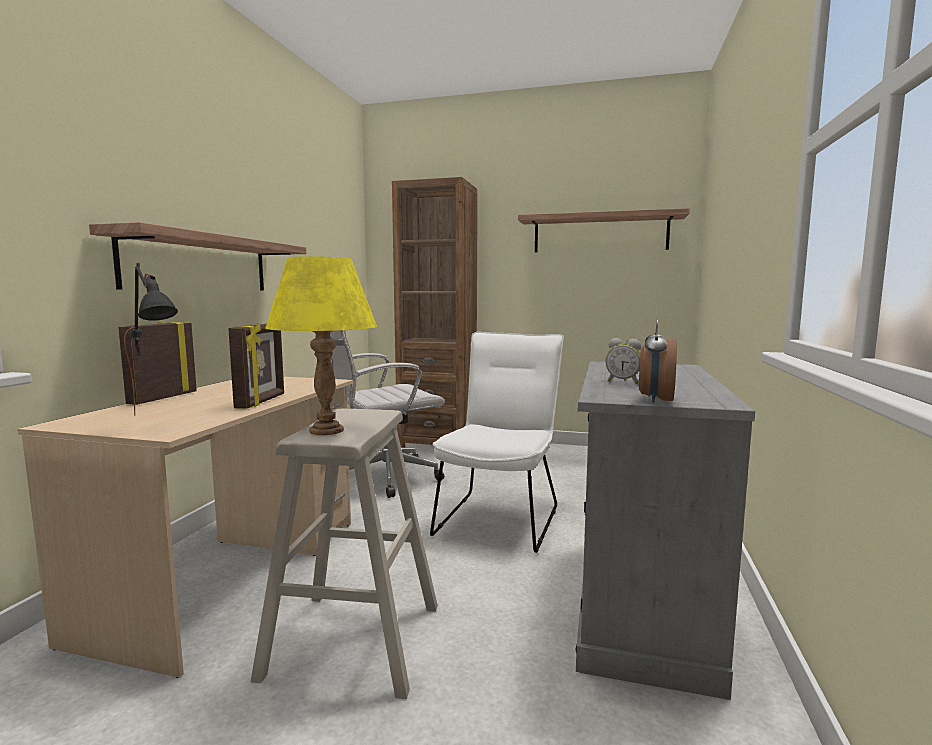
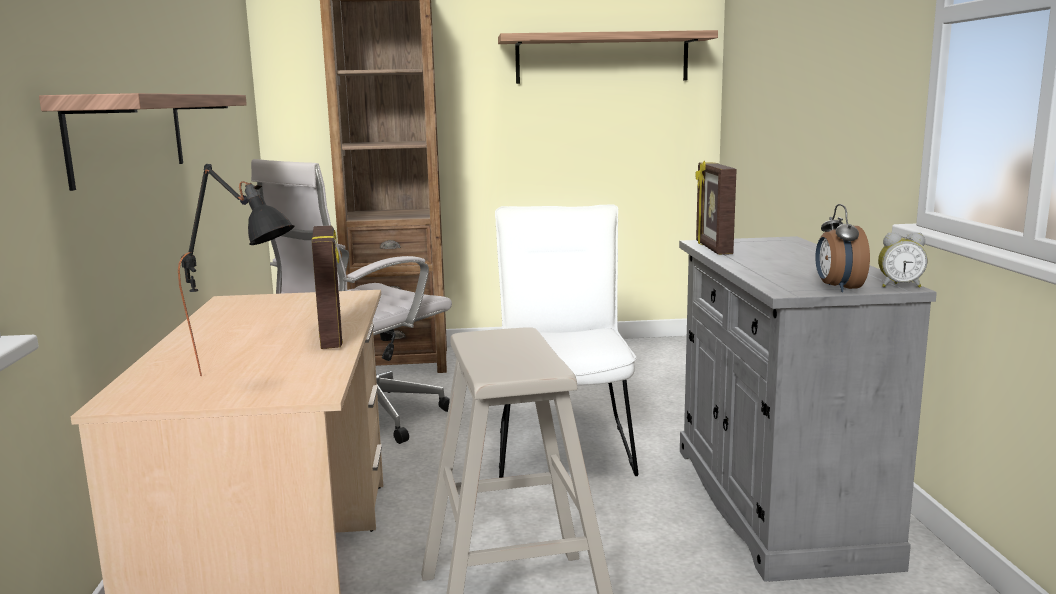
camera: 20 degrees left, 5 degrees up
picture frame [118,320,197,405] -> picture frame moved to [695,161,737,255]
yellow table lamp [265,256,377,435] -> none
alarm clock [605,338,641,384] -> alarm clock moved to [878,232,927,288]

